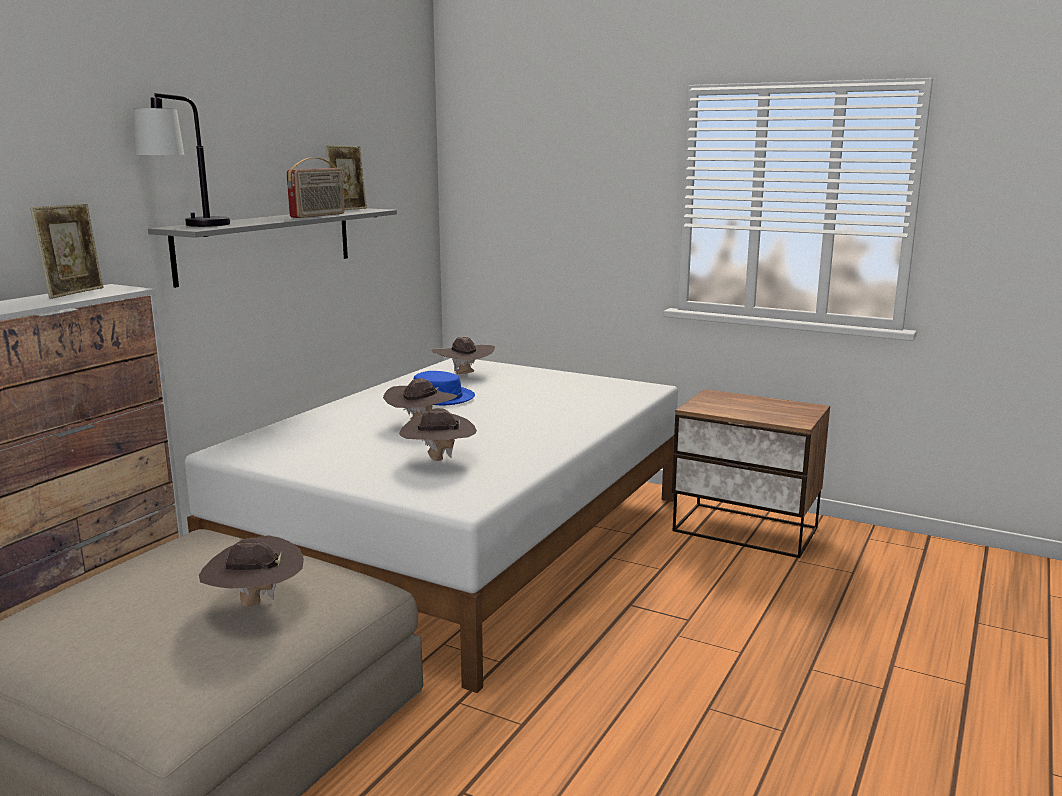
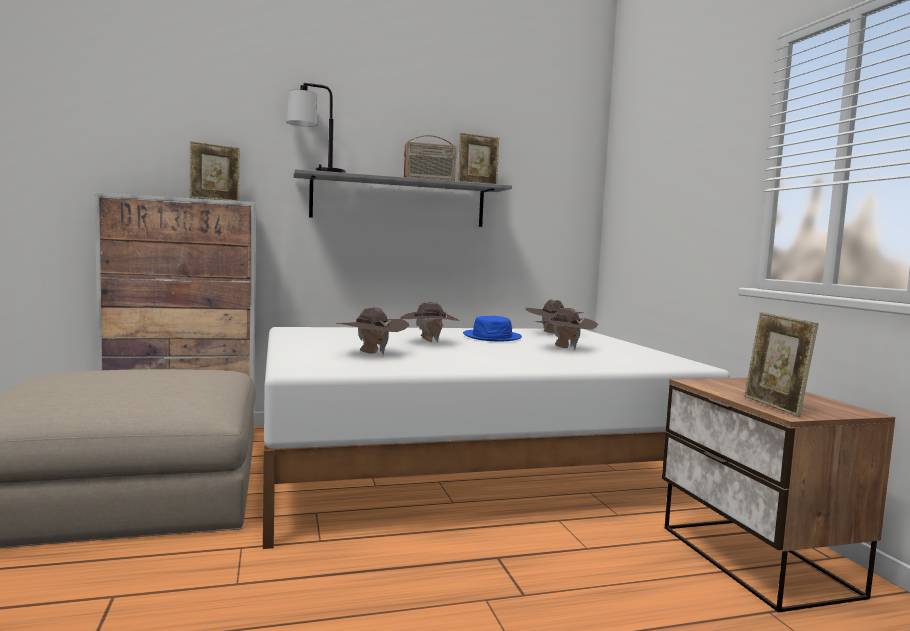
camera: 45 degrees right, 10 degrees down
brown hat [199,535,304,607] -> brown hat moved to [536,308,598,349]
none -> picture frame [744,312,819,417]

